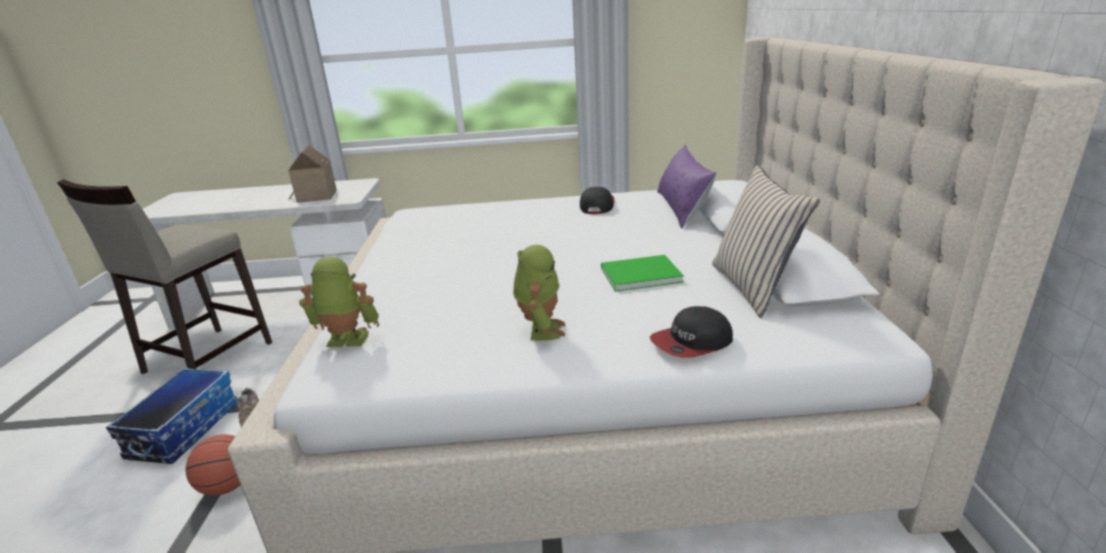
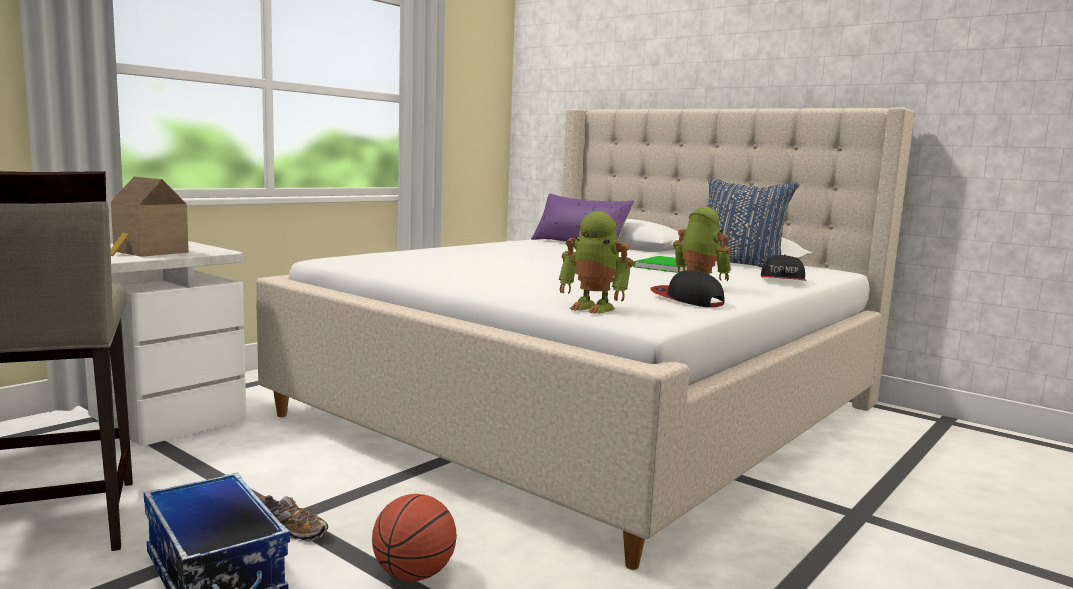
camera: 50 degrees left, 15 degrees down
toy robot [299,256,379,347] -> toy robot turned 105 degrees counterclockwise [559,211,633,314]
cap [580,187,614,214] -> cap moved to [651,270,725,307]
beige pillow [712,166,820,318] -> blue pillow [708,178,799,267]

